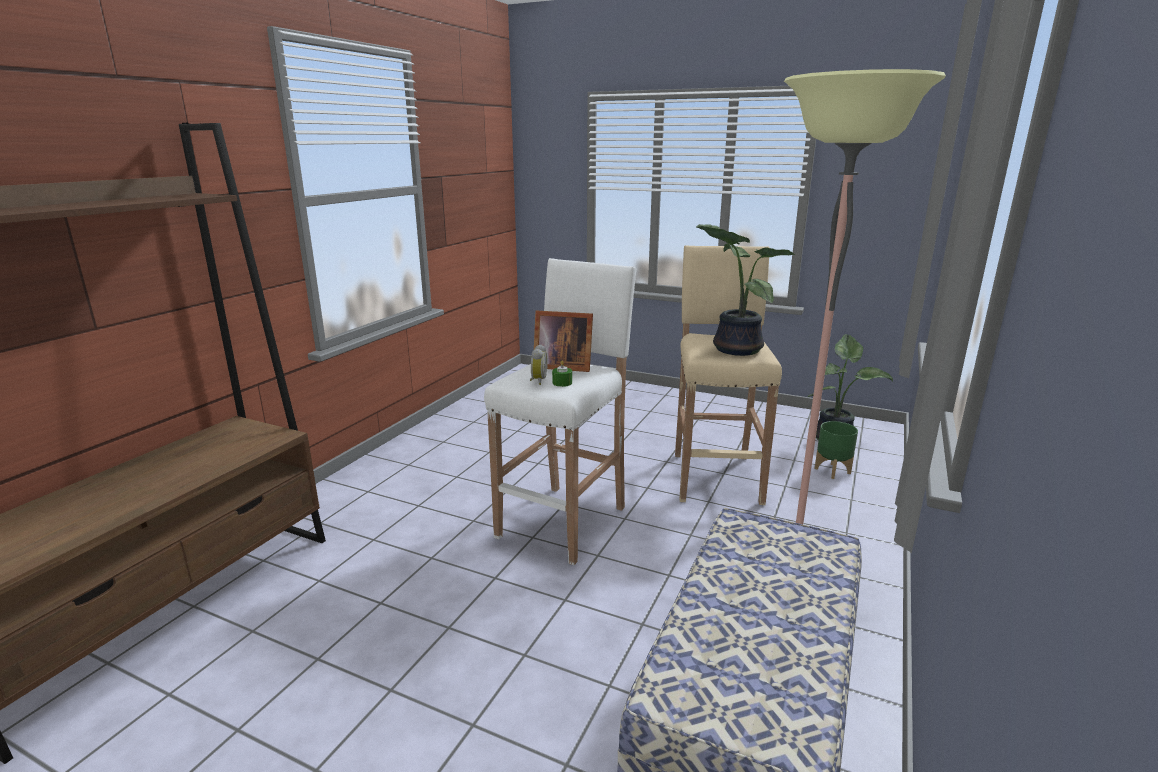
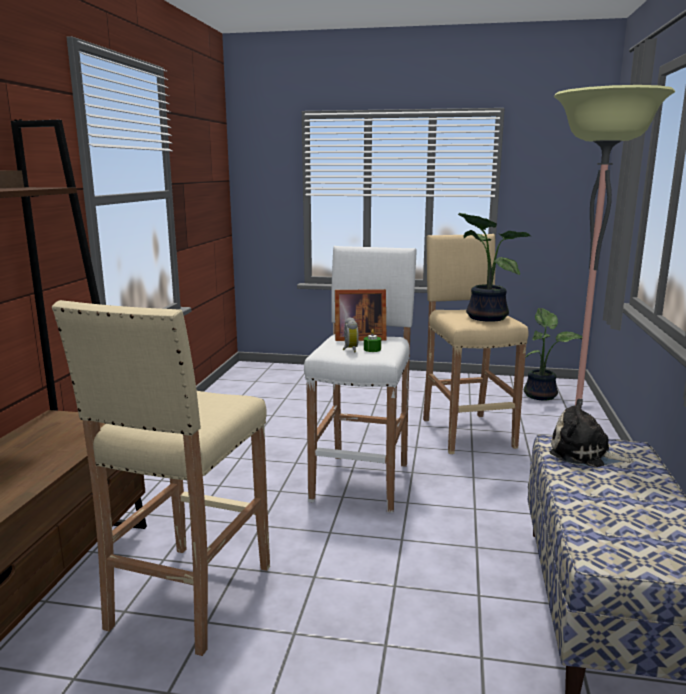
camera: 15 degrees left, 5 degrees down
green planter [815,421,858,479] -> none
none -> beige stool [52,300,270,656]
none -> plush toy [550,399,634,467]

